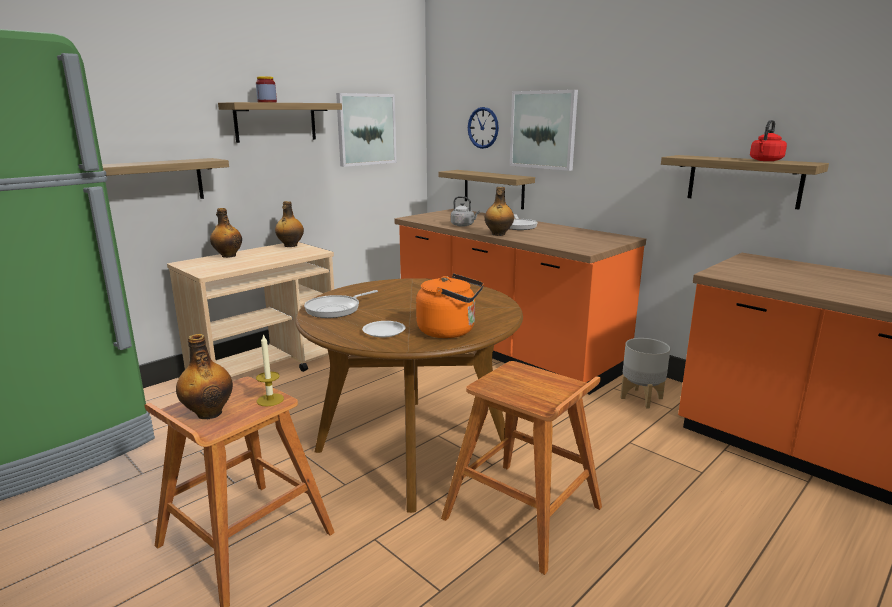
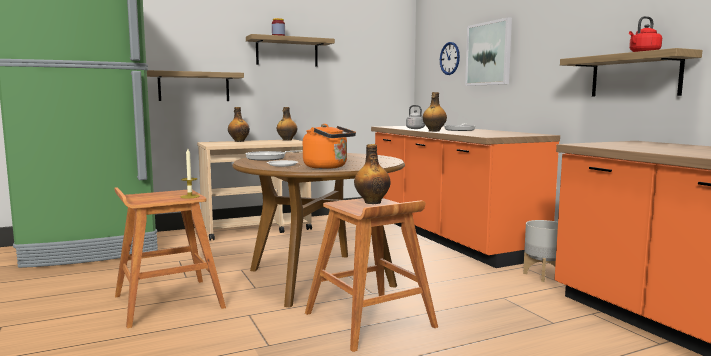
camera: 20 degrees right, 10 degrees down
bottle [176,334,233,419] -> bottle moved to [354,144,391,204]
picture [336,93,397,167] -> none
shelf [438,170,535,209] -> none

